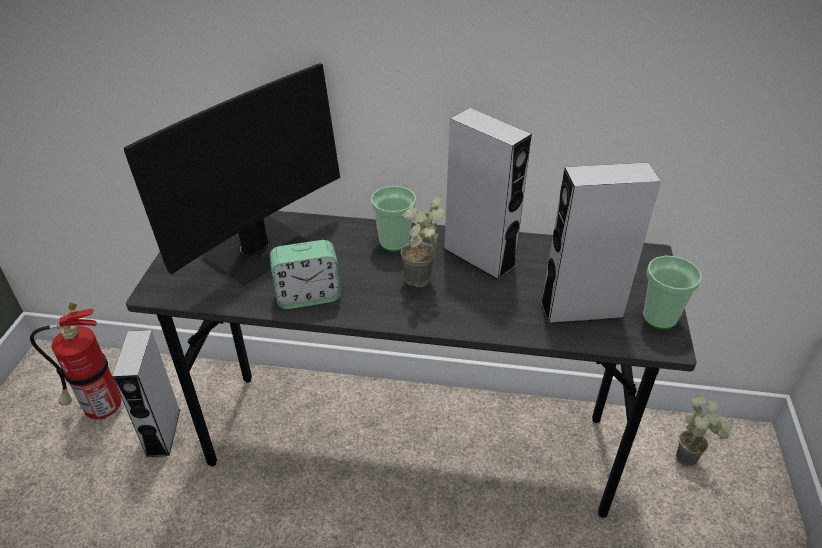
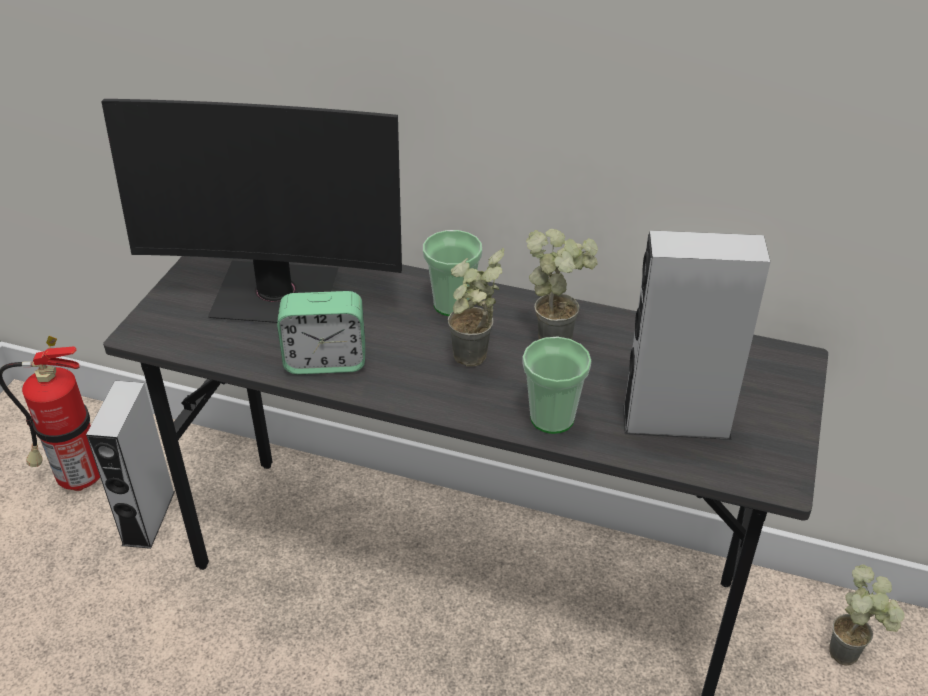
camera: 10 degrees right, 0 degrees up
monitor [124,63,340,286] -> monitor turned 45 degrees clockwise [101,99,402,323]
grey speaker [443,108,532,281] -> potted plant [526,229,598,339]
cup [643,256,702,330] -> cup moved to [522,336,591,434]

